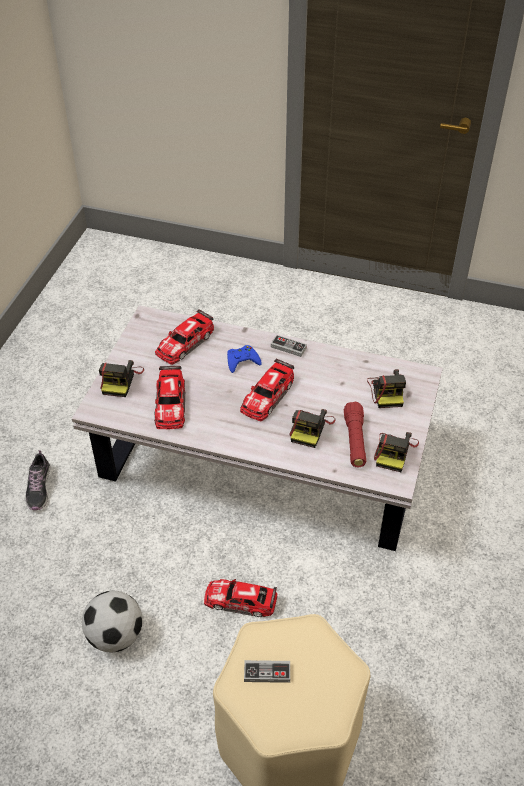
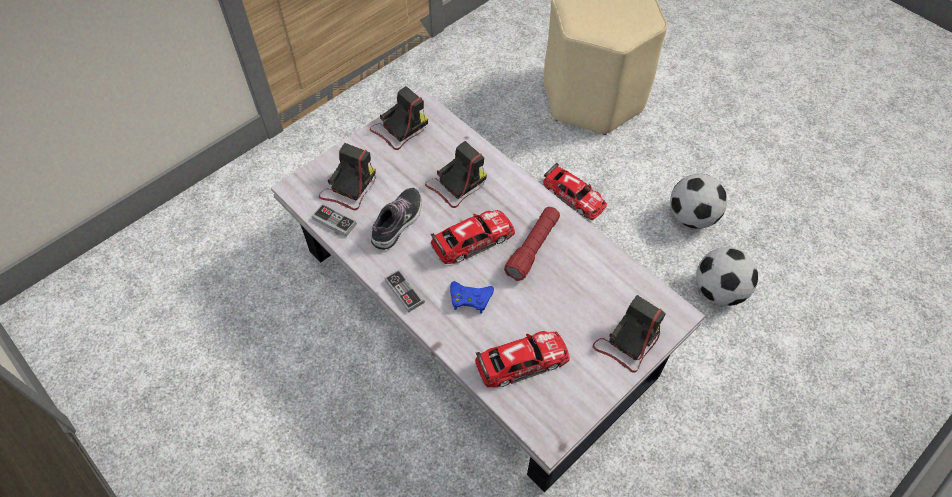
camera: 150 degrees left, 10 degrees up
shoe [25,450,50,510] -> shoe moved to [371,188,422,250]
toy car [154,366,185,429] -> none
game controller [244,660,290,683] -> game controller moved to [312,204,357,237]
red flashlight [344,402,366,467] -> red flashlight moved to [504,207,560,281]
none -> football [696,247,758,306]

